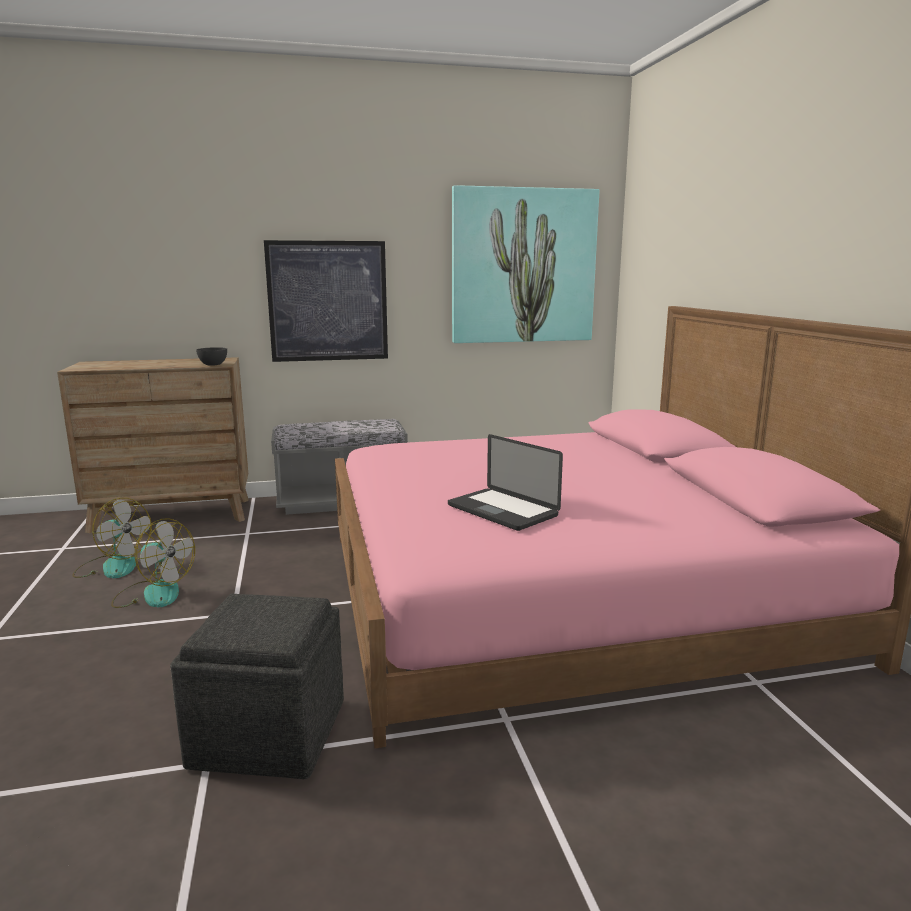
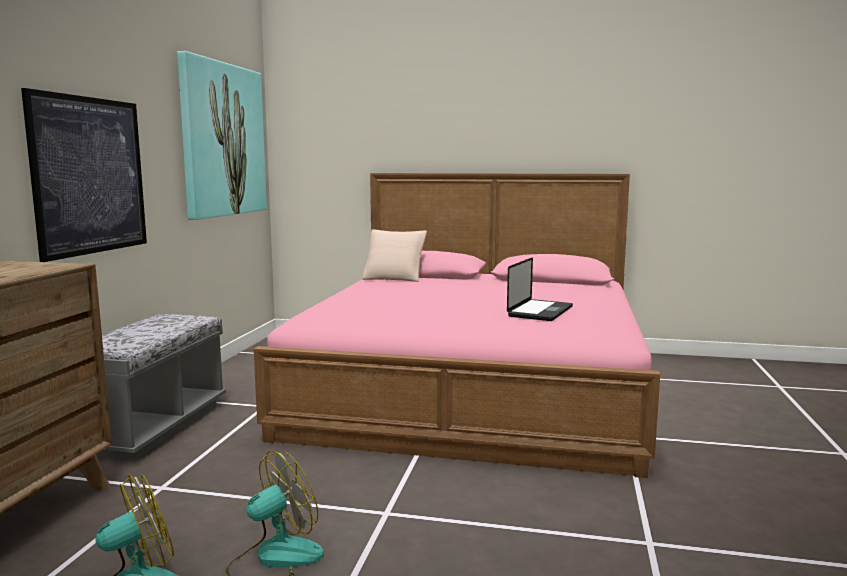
camera: 65 degrees left, 5 degrees down
grey ottoman [170,593,344,779] -> none
grey bowl [196,347,227,366] -> none
laptop [448,434,563,531] -> laptop turned 45 degrees counterclockwise [507,257,573,321]
none -> beige pillow [362,229,427,282]

